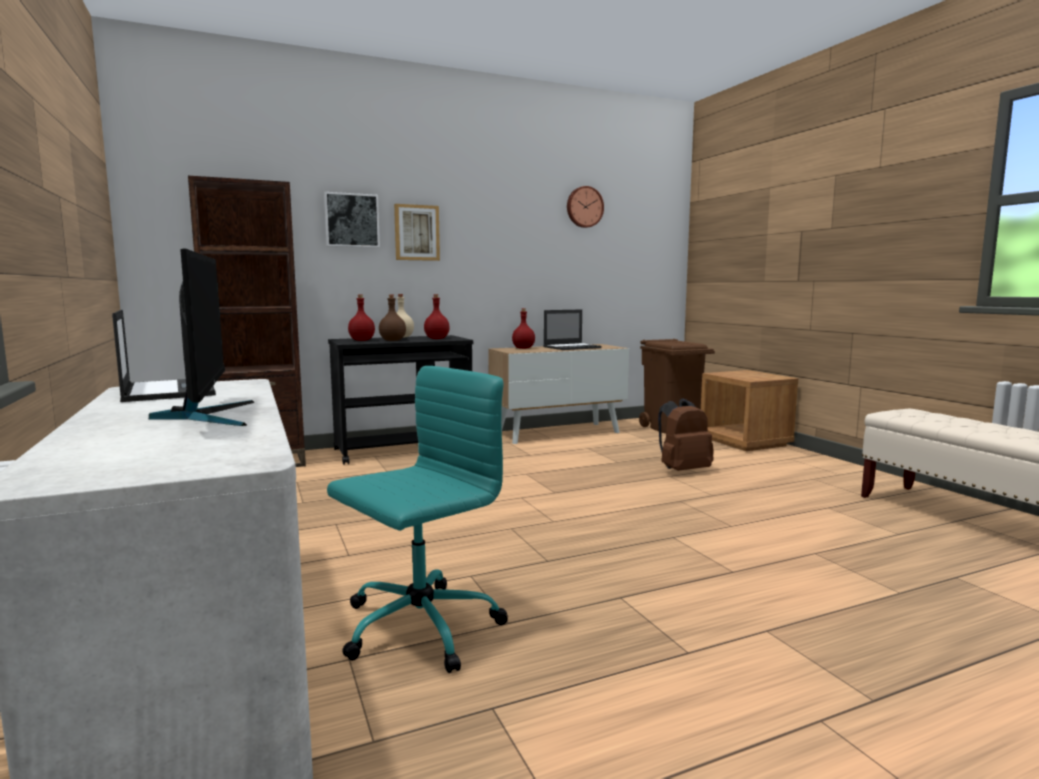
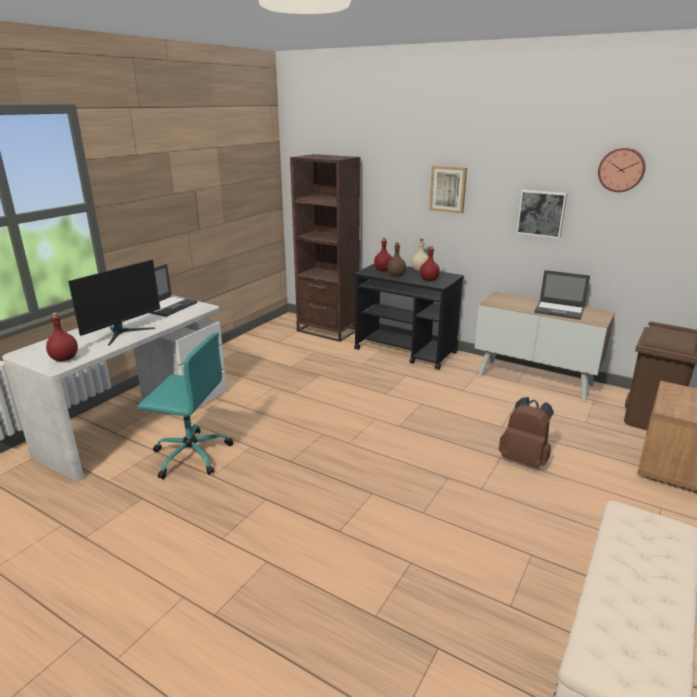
camera: 55 degrees right, 15 degrees up
picture [324,192,380,248] -> picture moved to [516,190,568,238]
red bottle [512,308,535,349] -> red bottle moved to [46,313,78,361]

